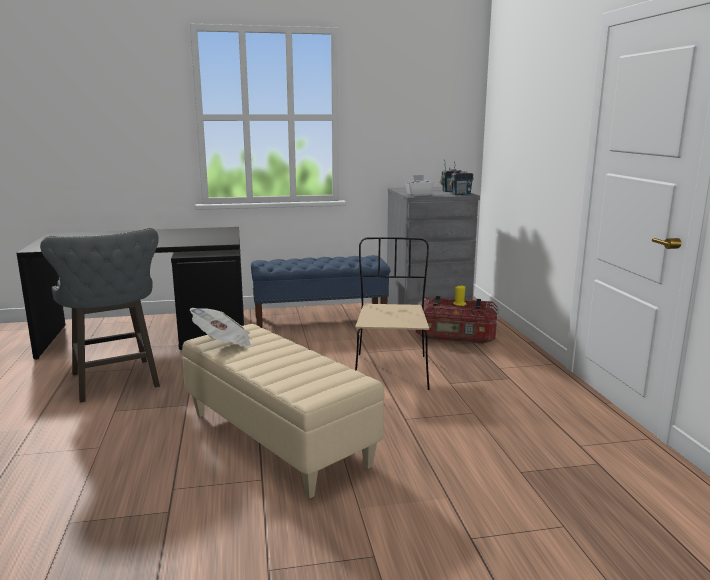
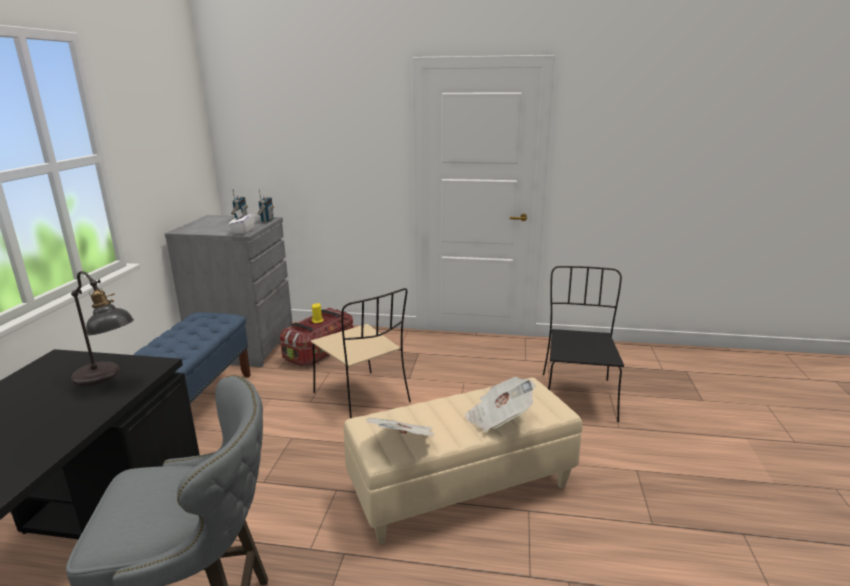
camera: 70 degrees left, 5 degrees up
beige chair [355,237,430,390] -> beige chair turned 150 degrees counterclockwise [311,288,411,418]
none -> grey table lamp [71,271,134,386]
none -> newspaper [465,377,536,432]
none -> black chair [543,266,624,422]

